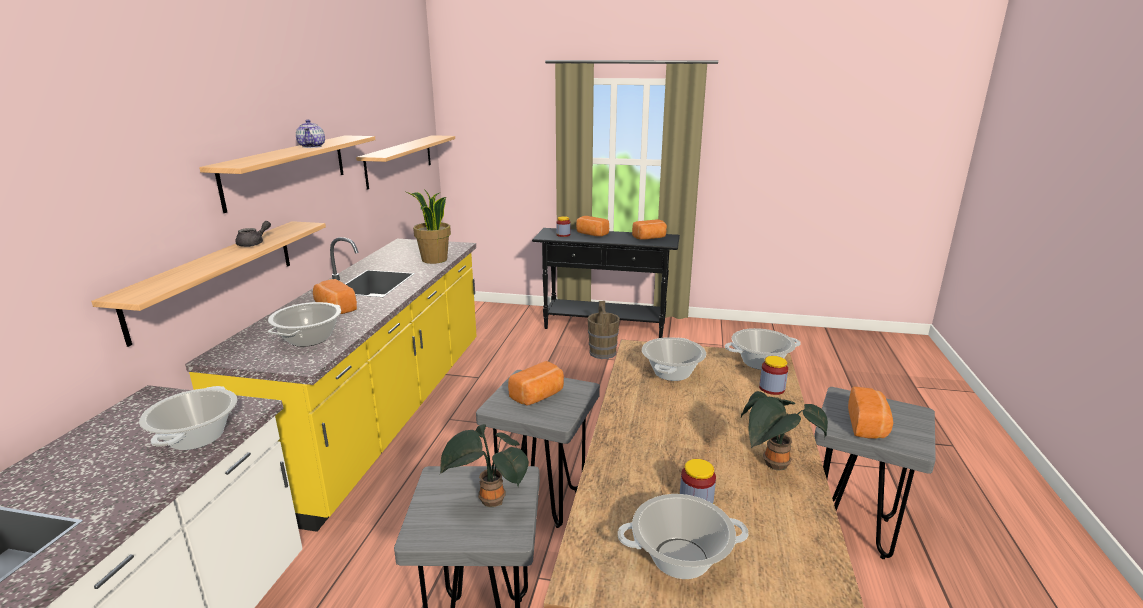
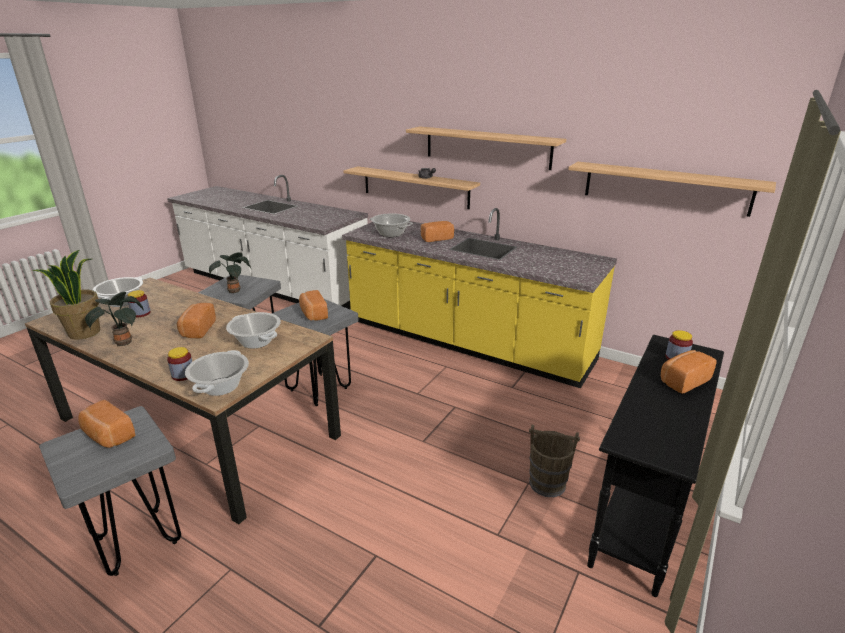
camera: 110 degrees right, 5 degrees up
cooking pot [139,386,237,450] -> none
teapot [296,119,325,148] -> none
potted plant [406,189,451,264] -> potted plant moved to [32,250,100,340]
bread [632,219,667,240] -> bread moved to [177,303,216,338]

